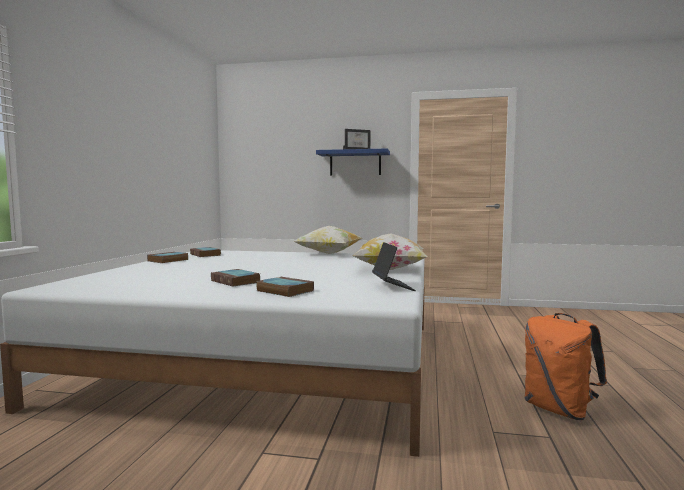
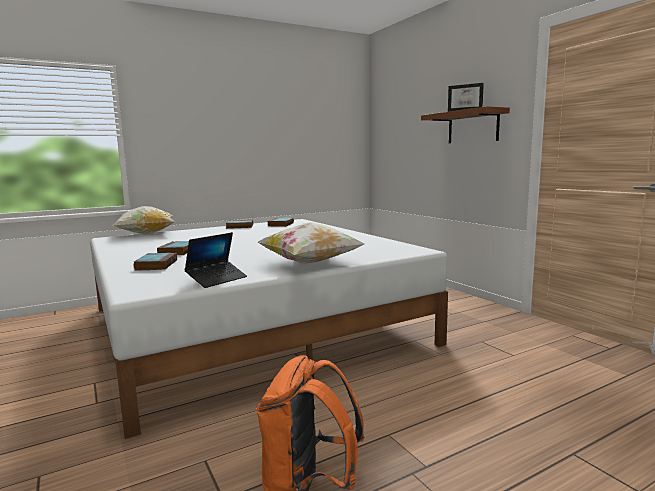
camera: 50 degrees right, 5 degrees up
pillow [294,226,363,254] -> pillow moved to [112,206,175,234]
blue shelf [316,148,390,176] -> brown shelf [421,106,510,143]

